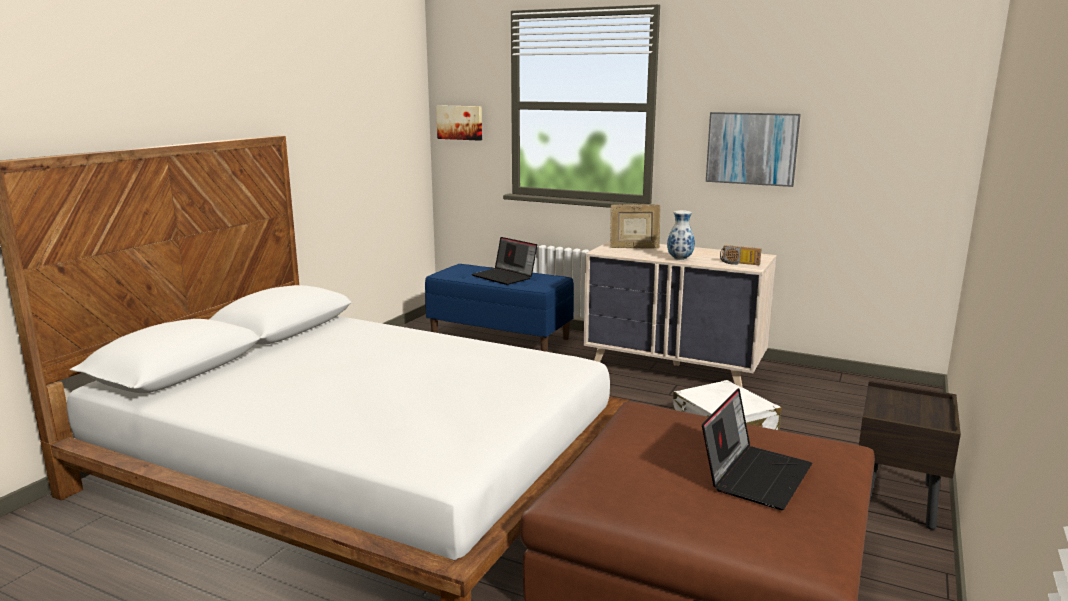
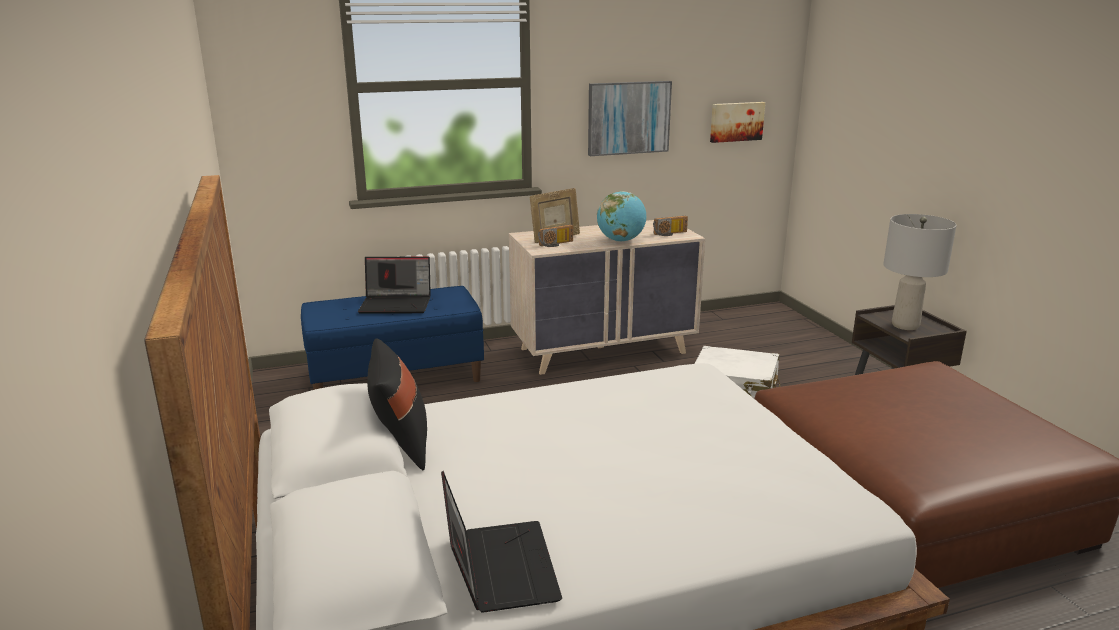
camera: 45 degrees left, 5 degrees up
picture [436,105,482,141] -> picture moved to [710,102,765,143]
vase [667,210,695,260] -> globe [597,191,646,242]
laptop [702,388,812,510] -> laptop moved to [441,471,562,613]
none -> black pillow [367,338,427,471]
none -> radio [538,225,573,247]
none -> grey table lamp [883,214,957,330]

